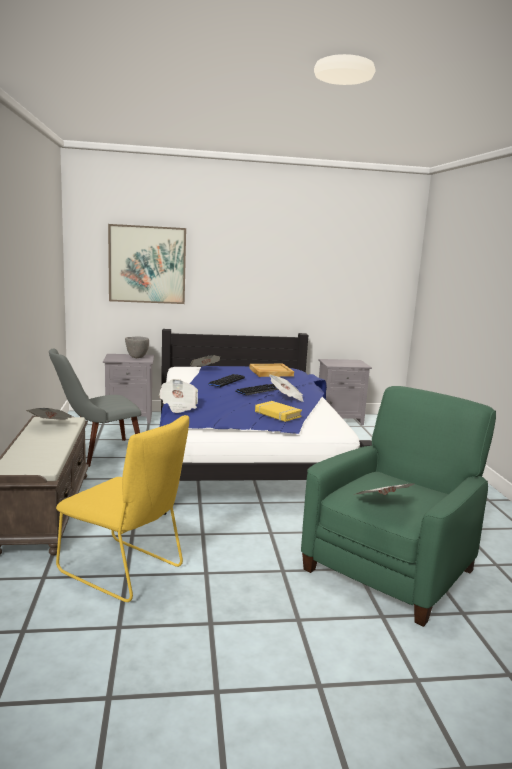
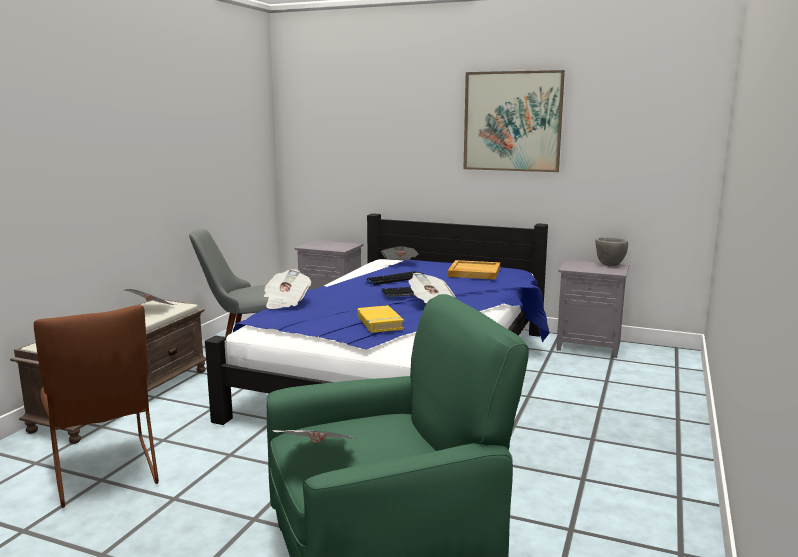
camera: 30 degrees right, 0 degrees up
yellow chair [56,415,189,602] -> brown chair [34,305,159,508]
picture [108,224,186,304] -> picture moved to [463,70,565,172]
grey bowl [125,337,149,358] -> grey bowl moved to [595,237,628,266]

